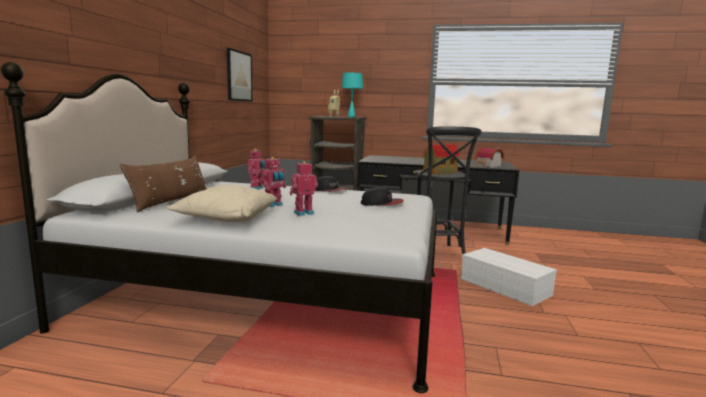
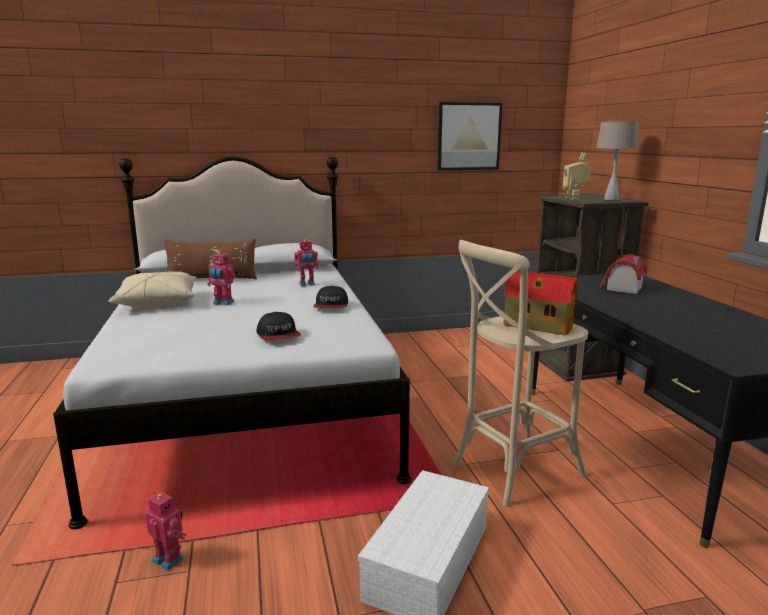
camera: 65 degrees right, 5 degrees up
toy robot [290,161,318,216] -> toy robot moved to [145,492,187,571]
turquoise table lamp [341,72,363,117] -> beige table lamp [597,120,639,200]
black stool [415,126,481,254] -> beige stool [453,240,588,507]
toy house [475,147,504,168] -> toy house moved to [599,254,647,294]

